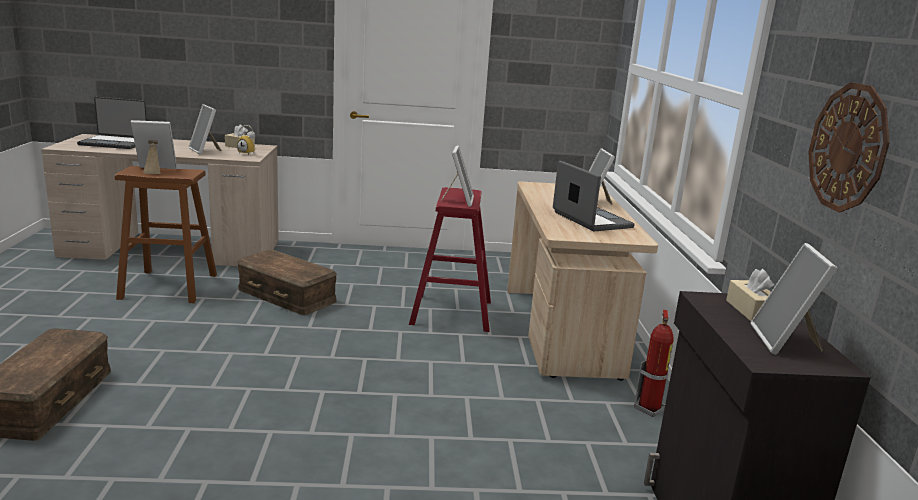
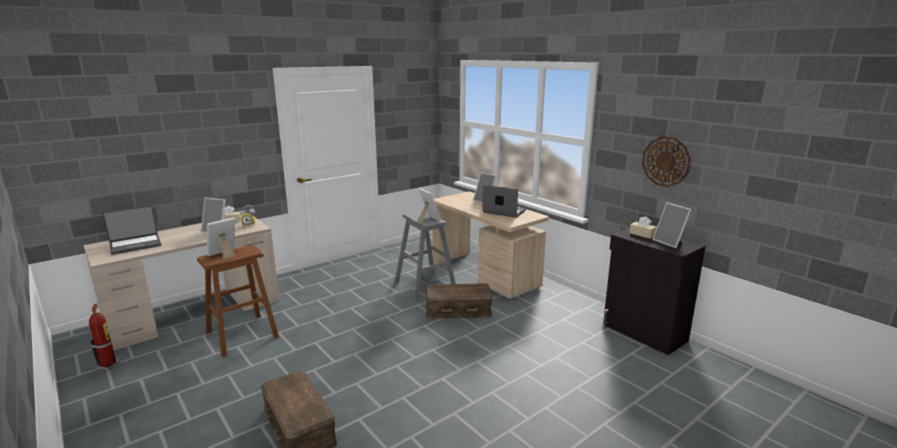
camera: 35 degrees left, 0 degrees up
brown storage box [237,250,337,315] -> brown storage box moved to [426,283,493,319]
red stool [409,187,491,332] -> grey stool [394,211,456,300]
fire extinguisher [634,310,673,417] -> fire extinguisher moved to [89,304,120,370]

